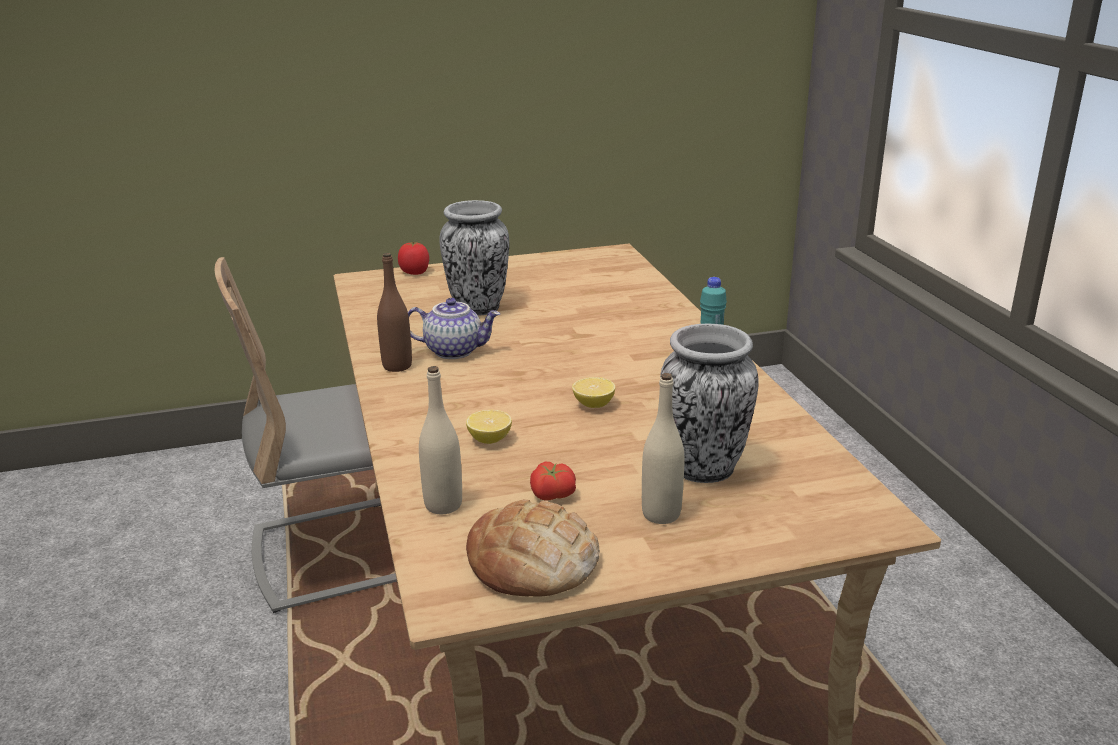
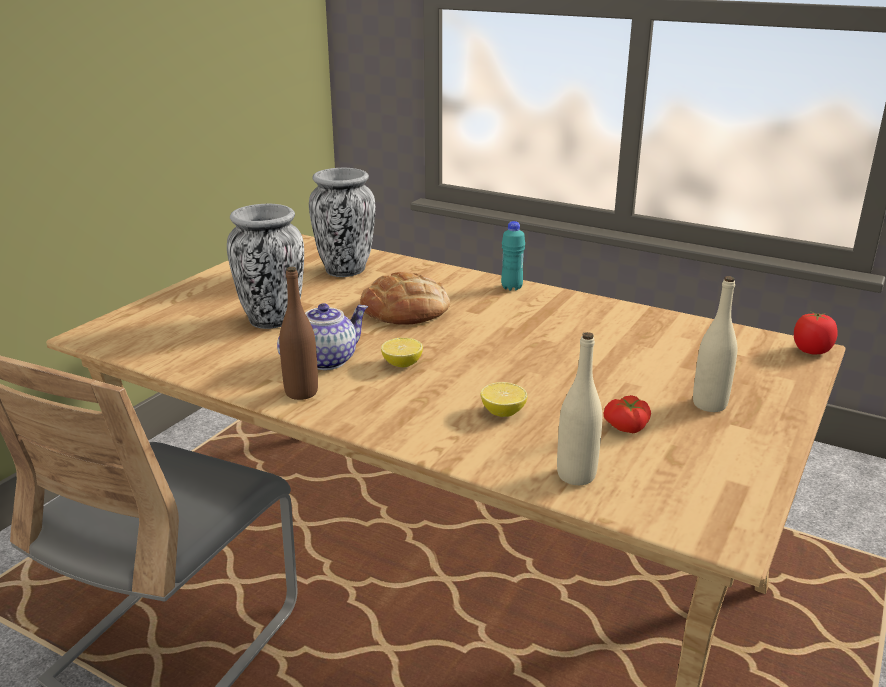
camera: 45 degrees left, 0 degrees up
tomato [398,242,429,275] -> tomato moved to [794,312,838,355]
bread [466,499,600,597] -> bread moved to [360,271,450,325]
lemon [572,377,615,408] -> lemon moved to [381,338,423,367]
vase [660,324,759,483] -> vase moved to [309,168,375,277]

